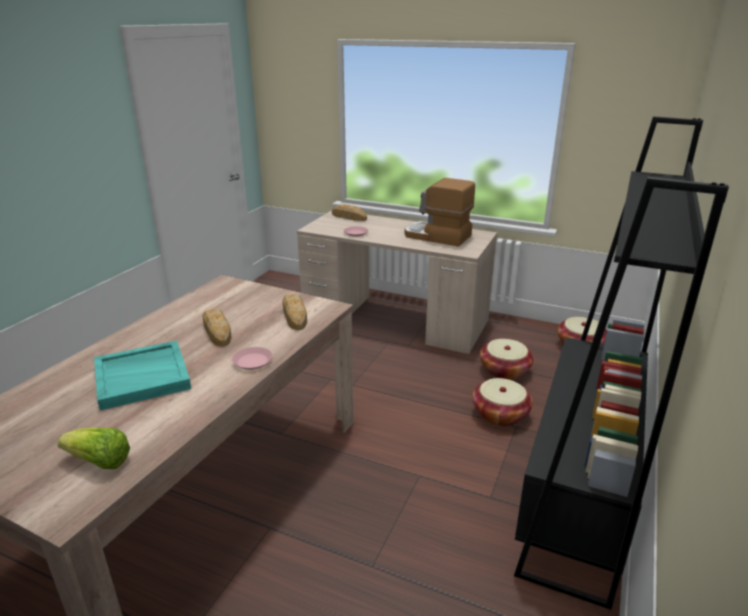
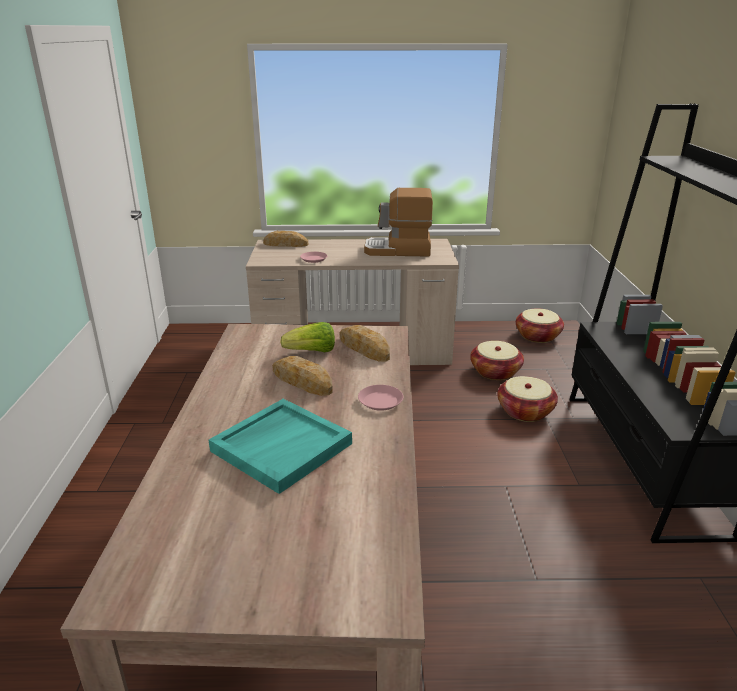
camera: 25 degrees left, 0 degrees up
lettuce [57,428,130,469] -> lettuce moved to [280,322,335,352]

